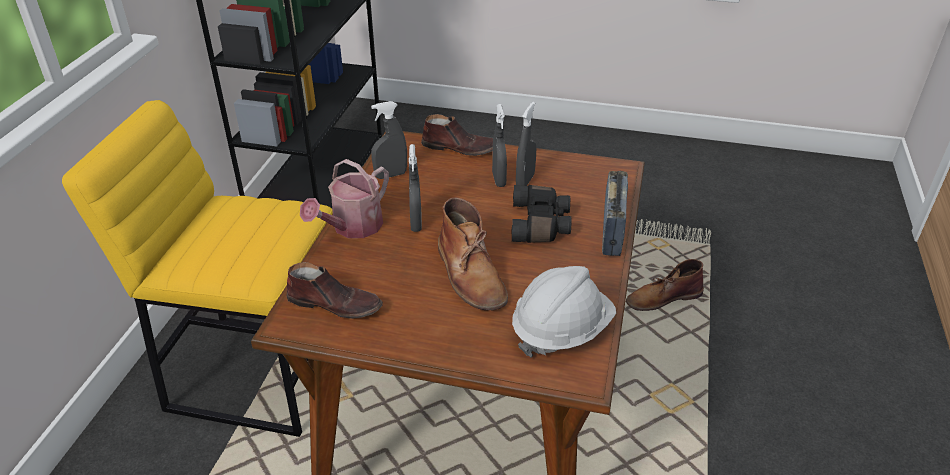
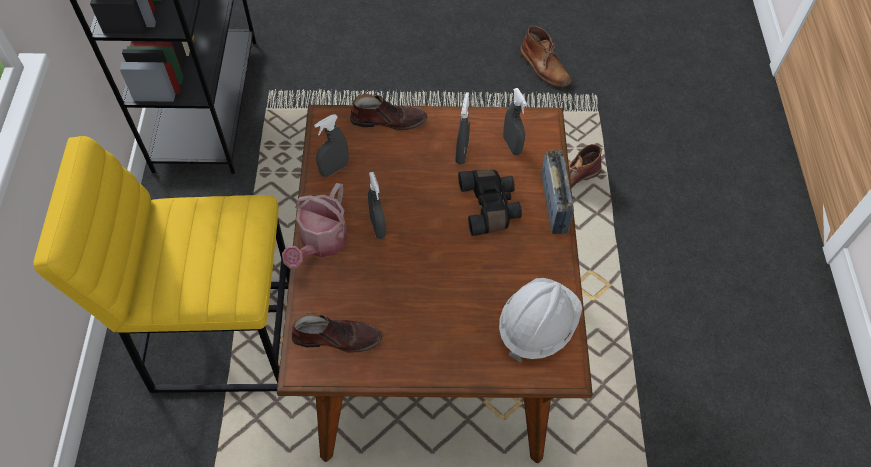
camera: 15 degrees left, 20 degrees up
brown boot [438,197,508,310] -> brown boot moved to [520,25,572,87]
grey spray bottle [492,104,507,187] -> grey spray bottle moved to [503,88,527,155]

